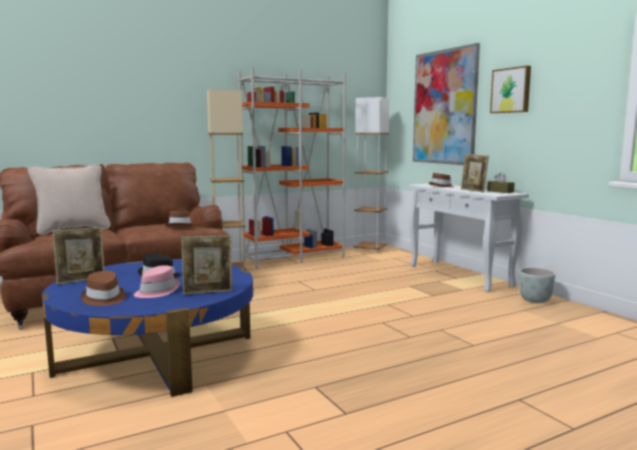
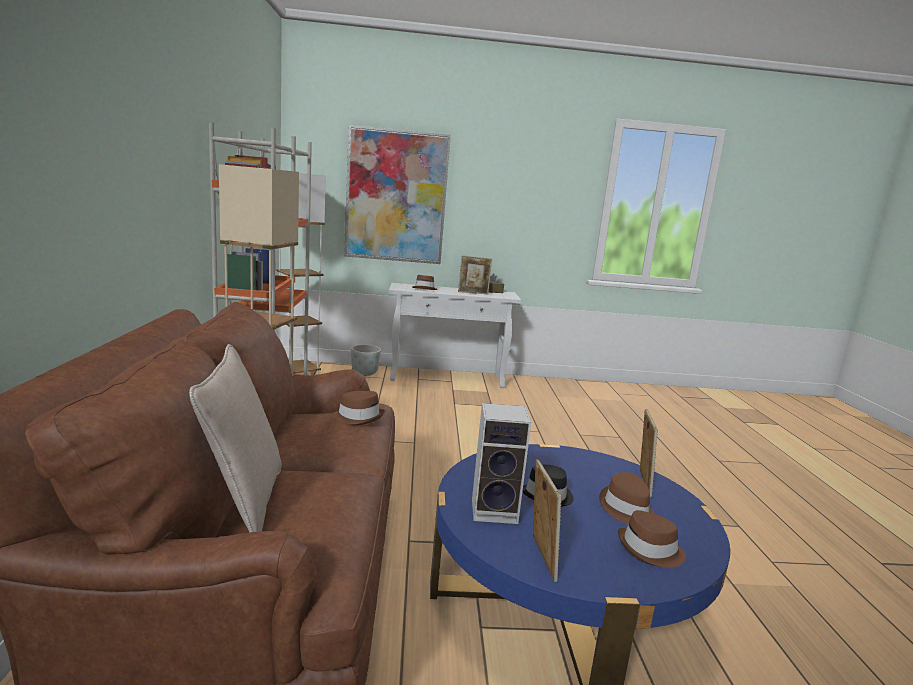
camera: 65 degrees left, 5 degrees up
pink hat [134,265,180,298] -> brown hat [599,472,655,525]
picture [490,66,531,113] -> none
grey planter [519,268,555,303] -> grey planter moved to [351,345,381,376]
none -> speaker [472,403,531,524]

